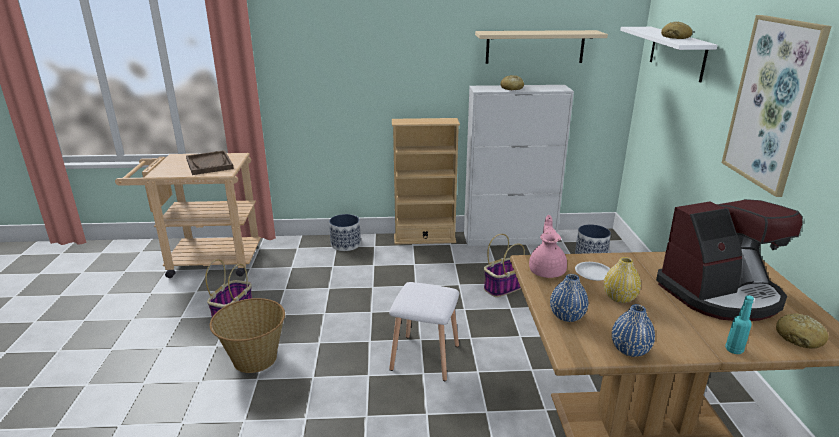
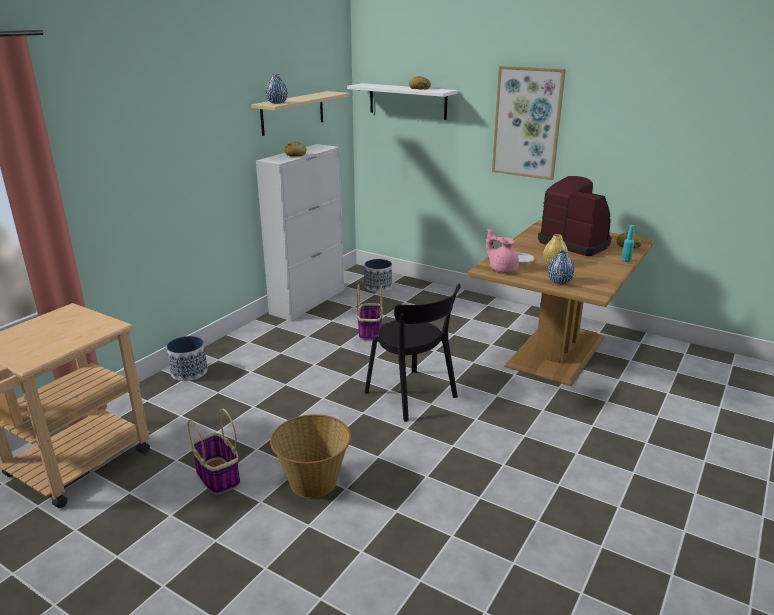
camera: 55 degrees left, 0 degrees up
brown tray [186,150,234,175] -> none
white stool [389,282,459,381] -> black chair [365,284,461,422]
beige bookcase [392,118,460,245] -> none
blue vase [612,304,655,357] -> blue vase moved to [266,74,288,104]
coffee machine [656,199,803,321] -> coffee machine turned 60 degrees counterclockwise [538,176,611,256]

